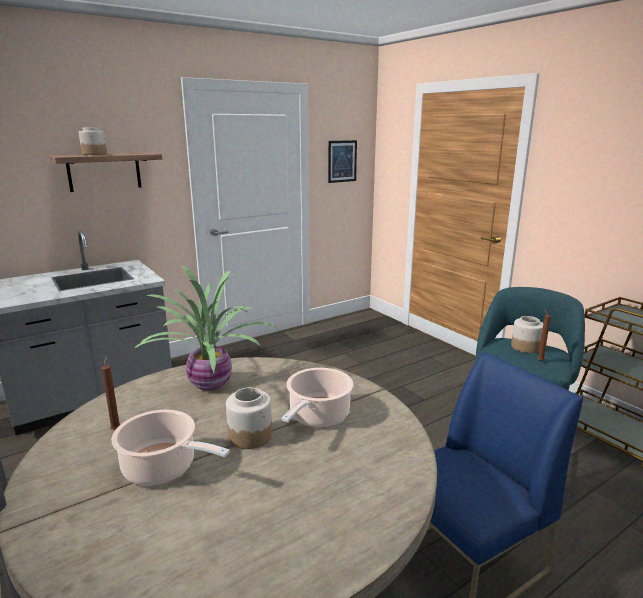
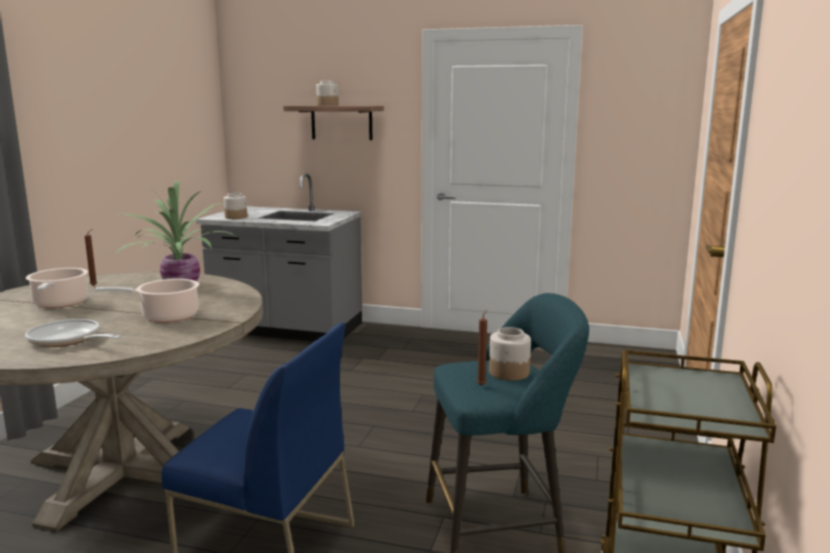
camera: 50 degrees right, 5 degrees down
jar [226,387,272,449] -> jar moved to [224,193,247,219]
picture [328,140,357,183] -> none
none -> frying pan [25,319,122,347]

